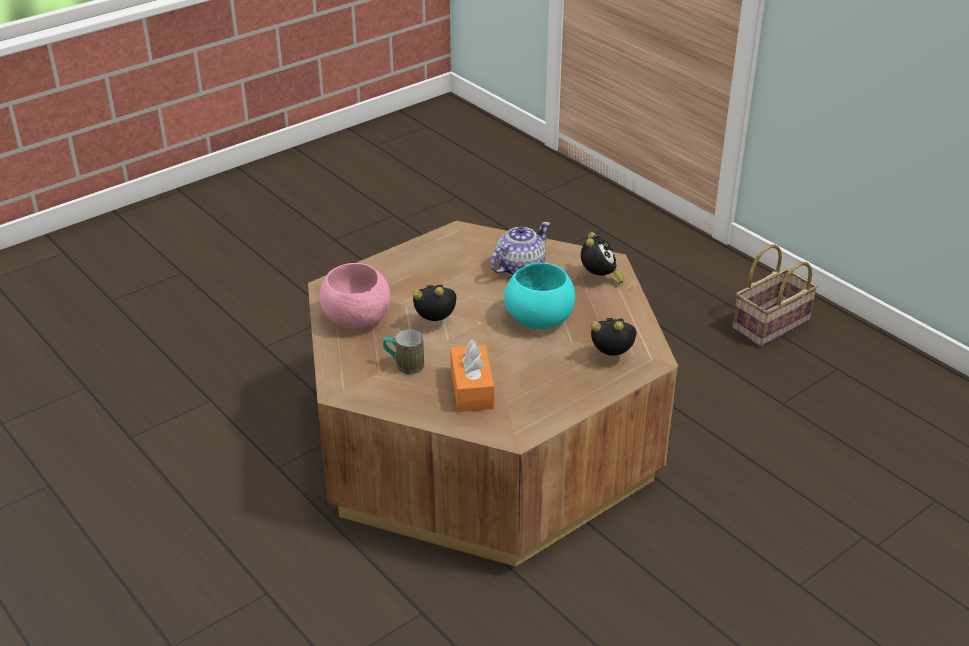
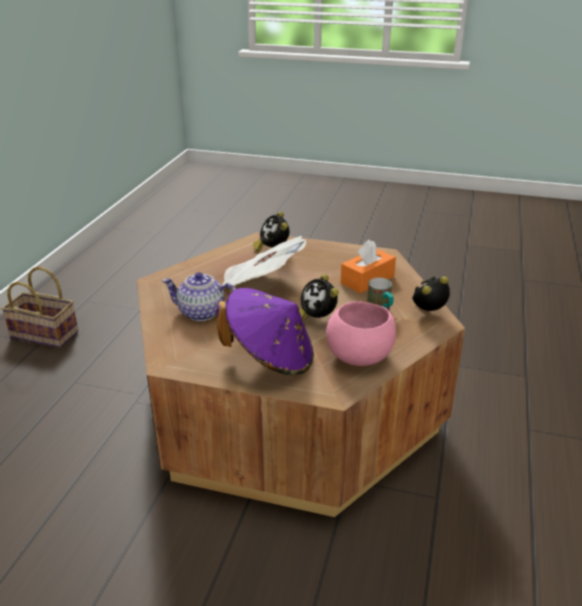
camera: 125 degrees left, 5 degrees down
turquoise bowl [504,262,575,329] -> newspaper [222,236,307,288]
alarm clock [581,232,624,284] -> alarm clock moved to [412,276,450,311]
none -> purple hat [217,288,314,375]

